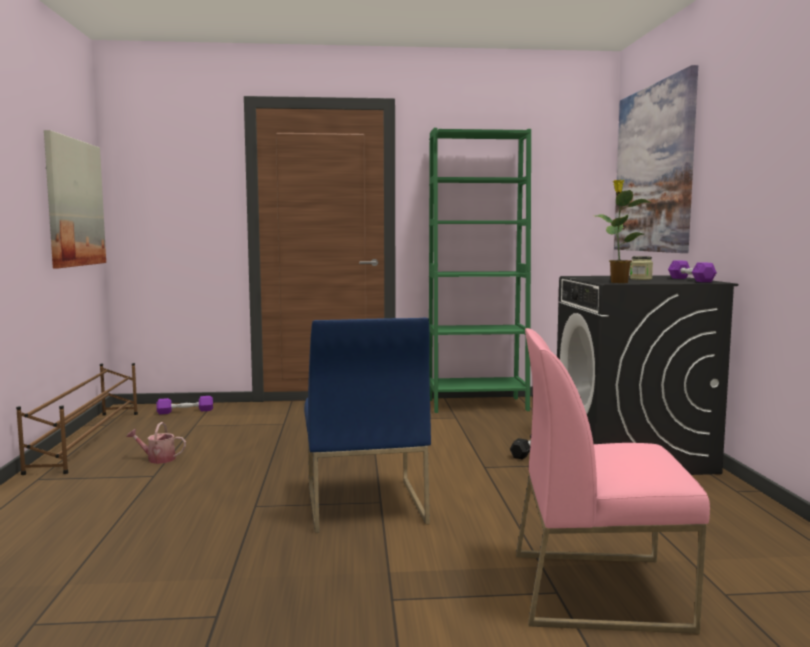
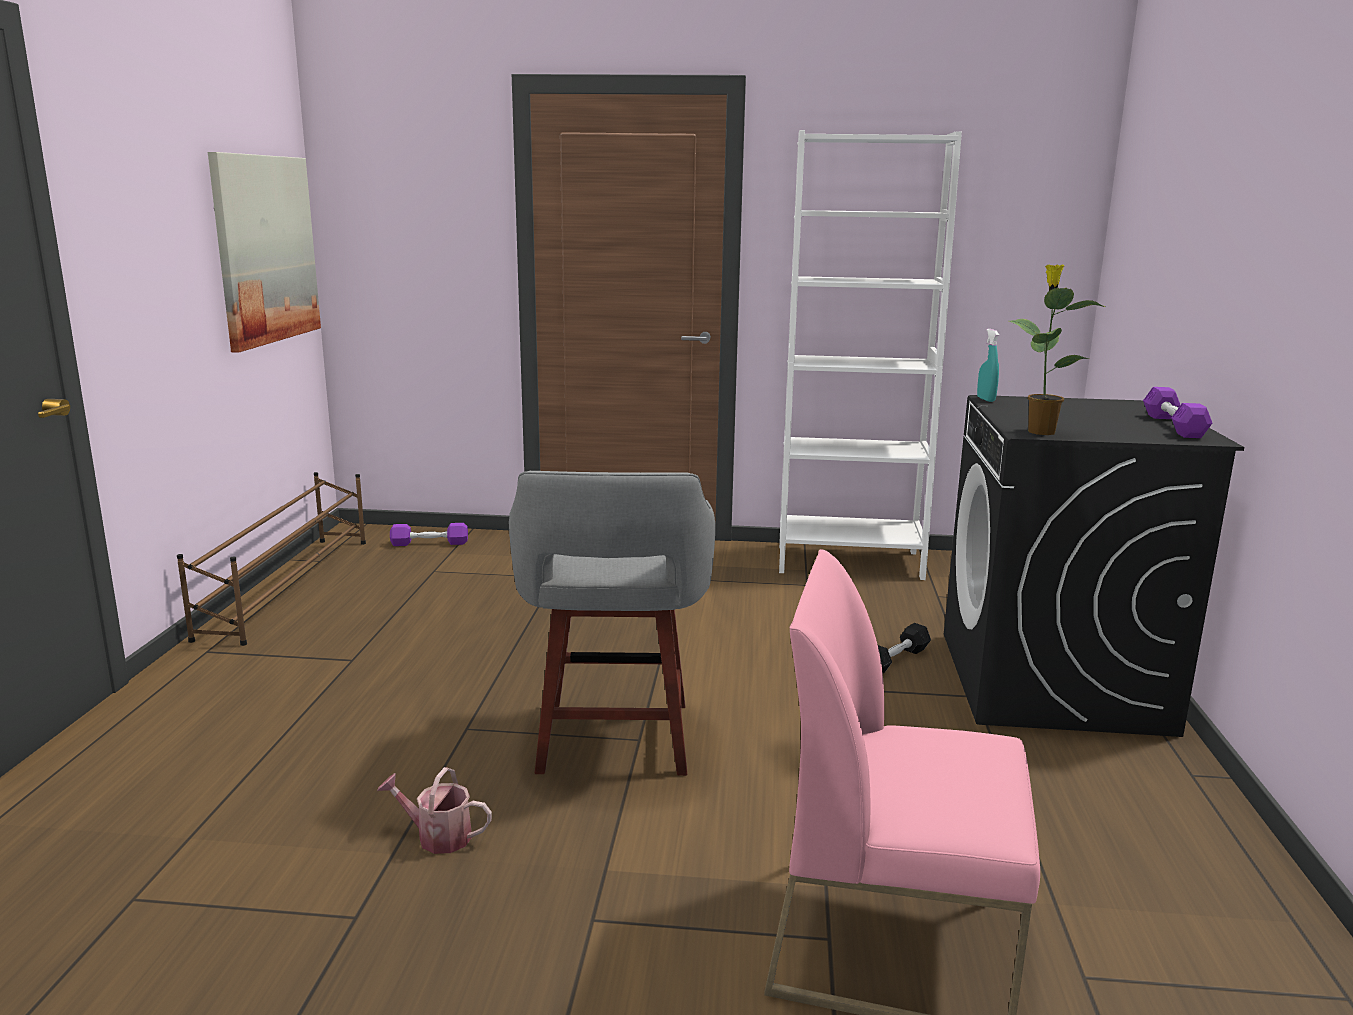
camera: 10 degrees right, 10 degrees up
watering can [126,422,186,464] -> watering can moved to [377,767,492,854]
blue chair [304,318,431,533] -> grey stool [509,471,715,776]
green bookcase [429,128,531,413] -> white bookcase [779,130,962,580]
picture [614,65,698,253] -> none
jar [630,256,653,280] -> none
none -> turquoise spray bottle [977,329,999,402]

